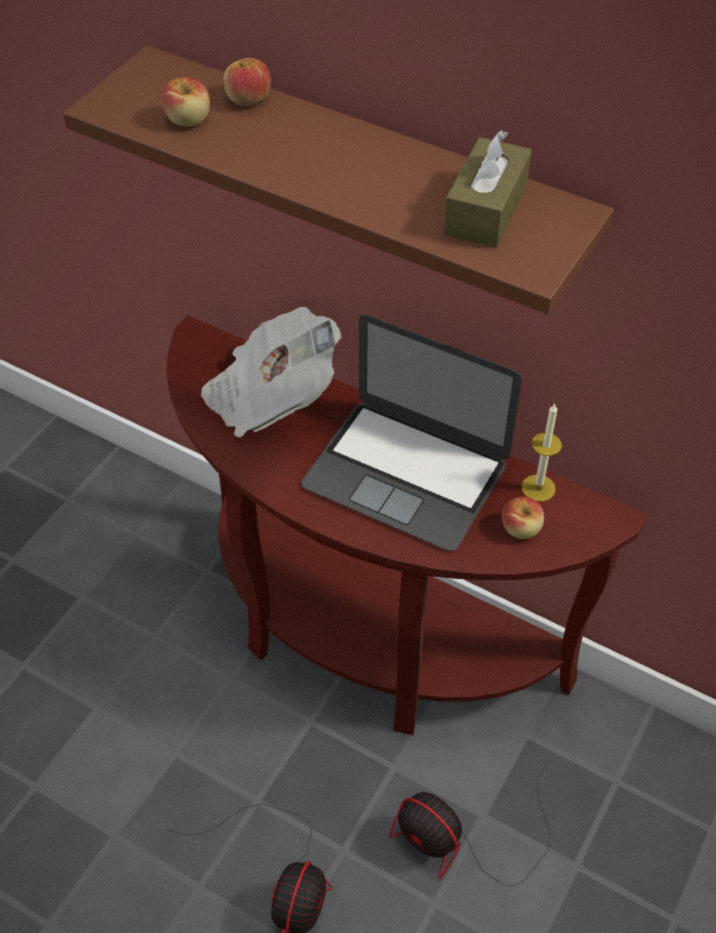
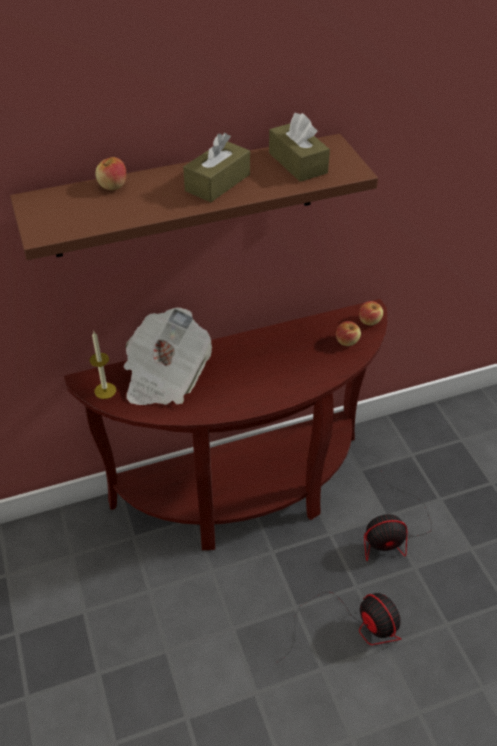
camera: 50 degrees left, 5 degrees down
apple [162,77,210,127] -> apple moved to [359,301,383,325]
laptop [301,314,522,551] -> none
candle [522,403,562,502] -> candle moved to [90,332,116,399]
none -> brown tissue box [183,133,250,202]

